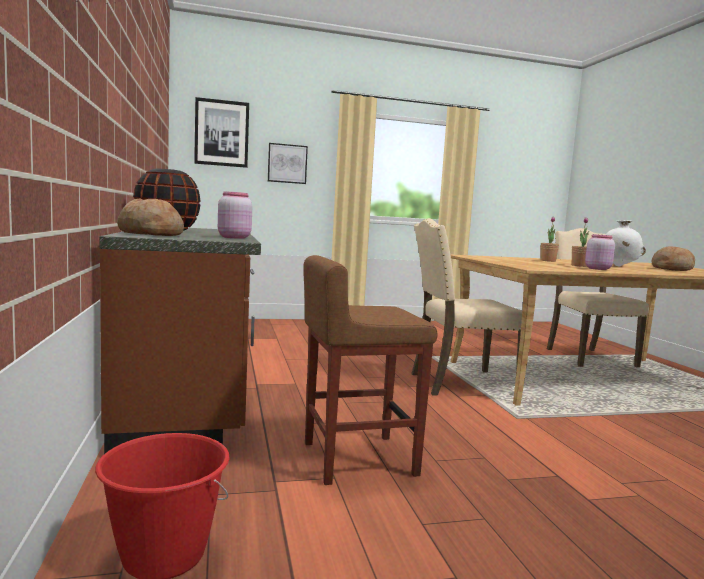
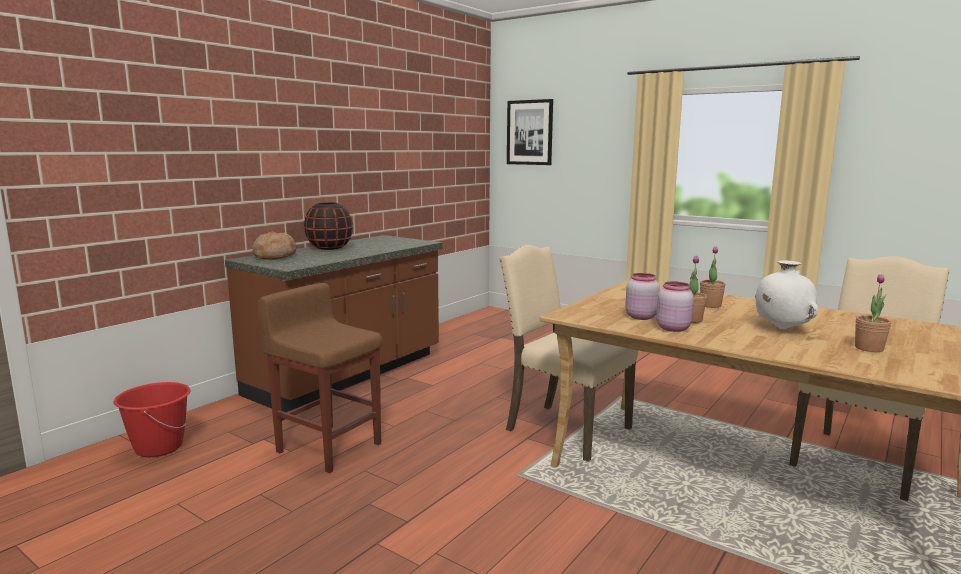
camera: 50 degrees right, 5 degrees up
pink jar [218,191,252,239] -> pink jar moved to [625,273,660,320]
picture [268,143,308,184] -> none
bread [652,246,695,271] -> potted plant [855,274,891,352]

